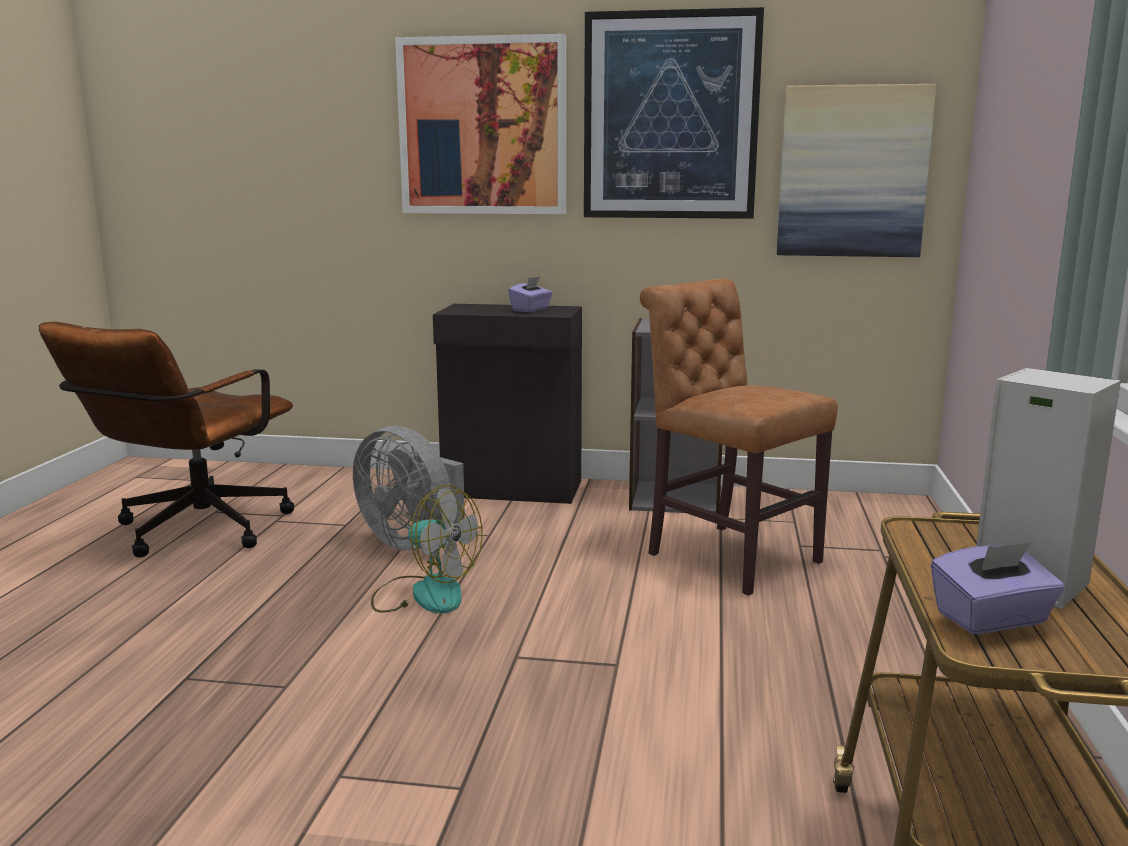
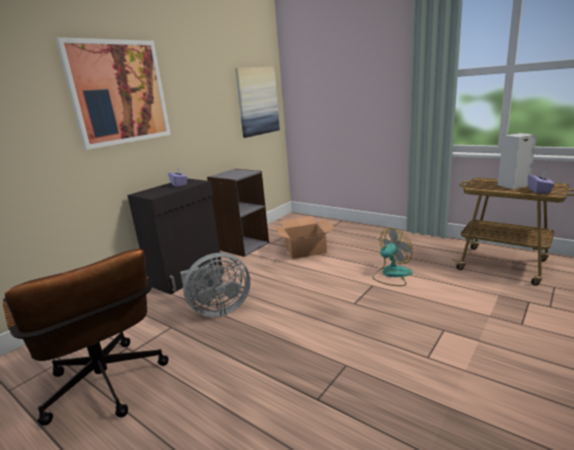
camera: 60 degrees left, 5 degrees up
fan [371,485,482,613] -> fan moved to [372,228,413,286]
picture [584,7,764,219] -> none
brown chair [640,279,838,596] -> cardboard box [275,216,335,259]

